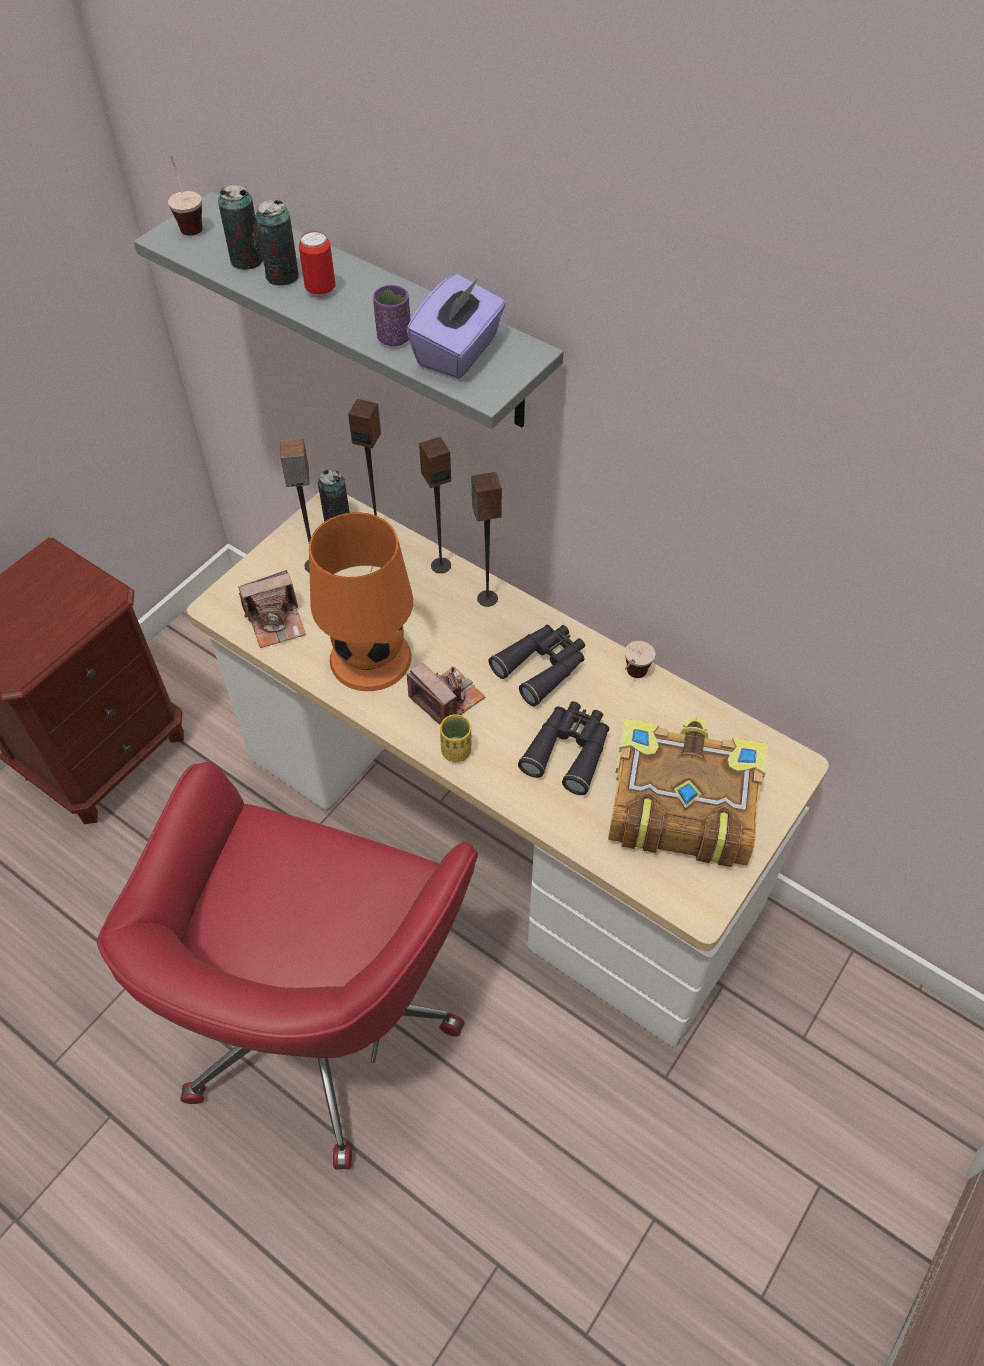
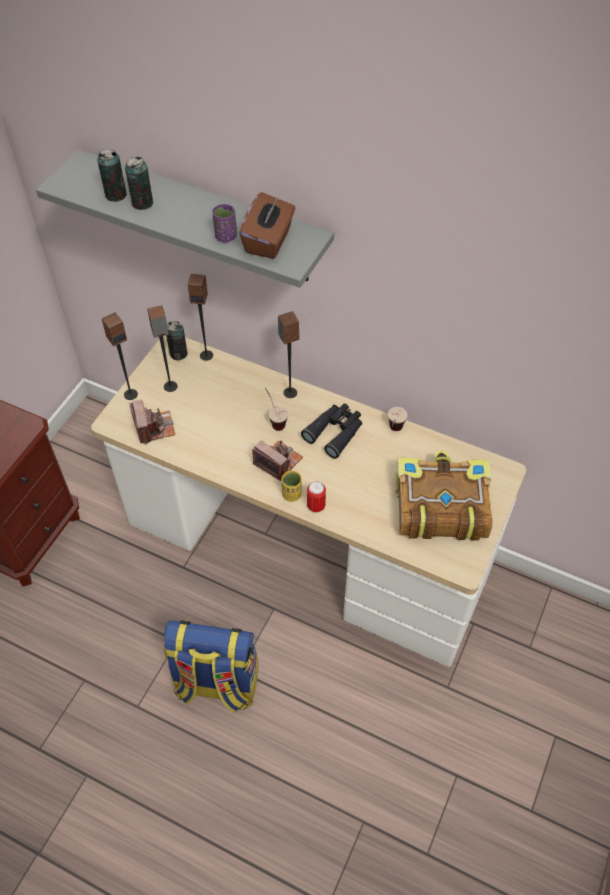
camera: 10 degrees left, 0 degrees up
red office chair [97,762,478,1170] -> backpack [164,620,258,712]
cup [168,156,203,236] -> cup moved to [265,388,288,431]
camera [238,570,306,648] -> camera turned 75 degrees counterclockwise [129,400,175,444]
can [299,231,336,298] -> can moved to [307,481,326,513]
orange table lamp [309,512,413,691] -> none
purple tissue box [407,274,506,379] -> brown tissue box [239,192,295,259]
speaker [419,437,451,573] -> speaker moved to [101,312,138,400]
black binoculars [518,701,609,795] -> none

